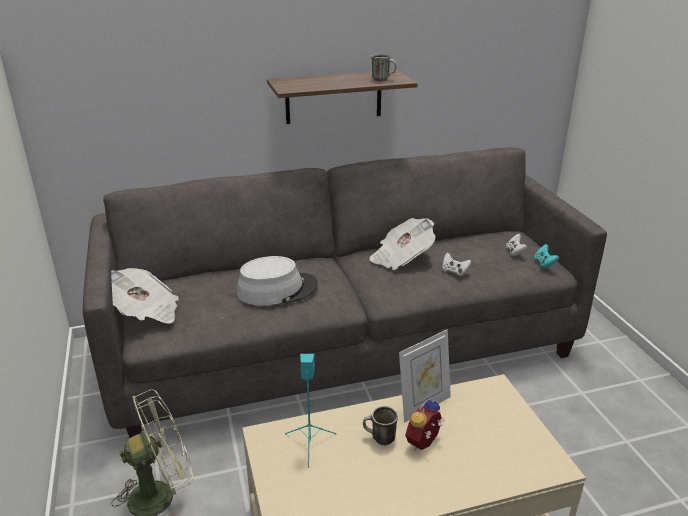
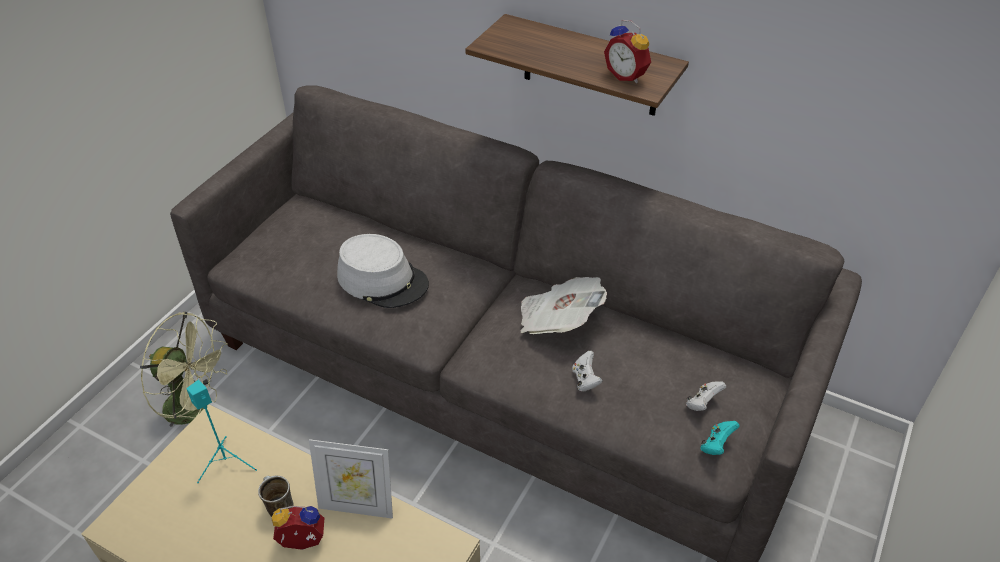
camera: 45 degrees right, 15 degrees up
newspaper [111,268,179,324] -> none
mug [372,54,397,81] -> alarm clock [604,20,651,83]

